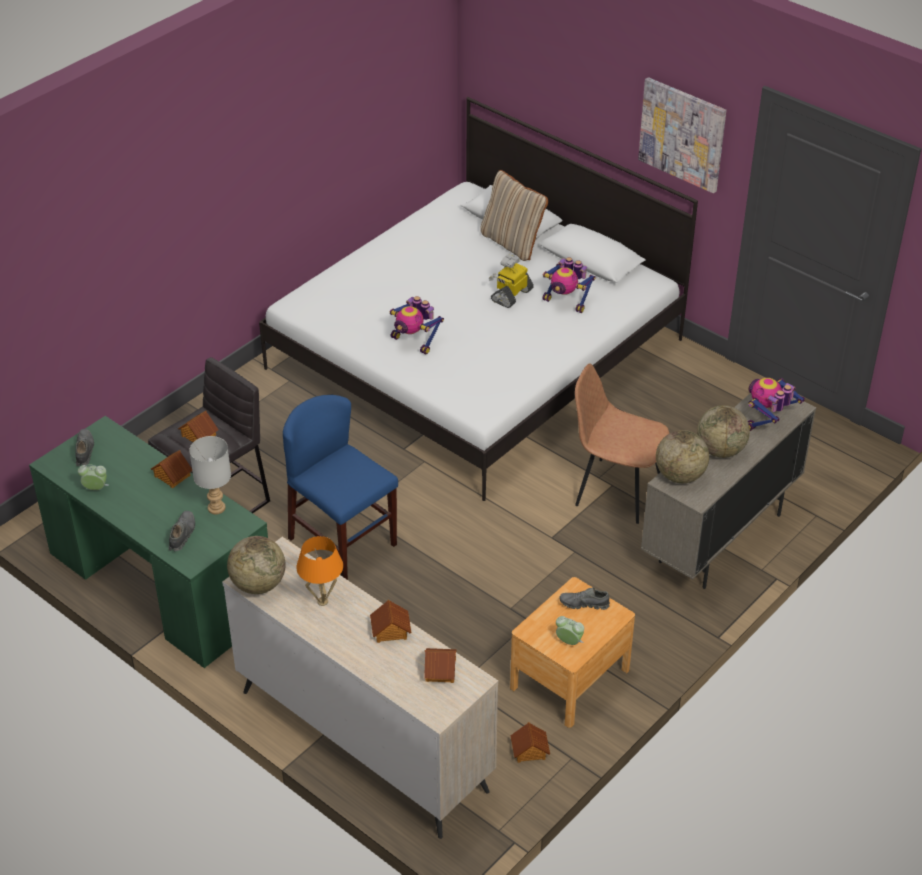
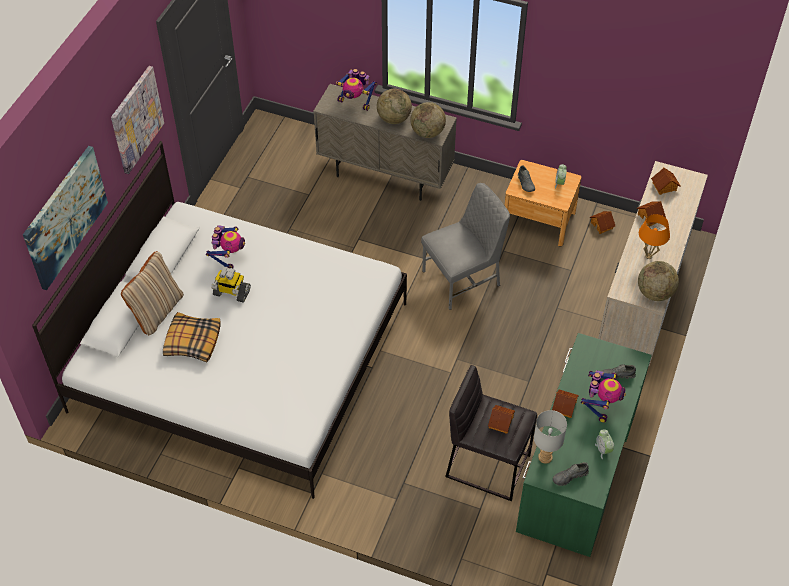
camera: 110 degrees left, 10 degrees up
grey table lamp [189,436,231,514] -> grey table lamp moved to [534,410,567,464]
blue chair [283,395,398,579] -> none
toy robot [390,296,444,355] -> toy robot moved to [581,370,626,423]
brown chair [575,364,669,524] -> none
none -> picture [23,146,108,290]
none -> pillow [163,312,221,362]
none -> grey chair [421,183,510,310]

